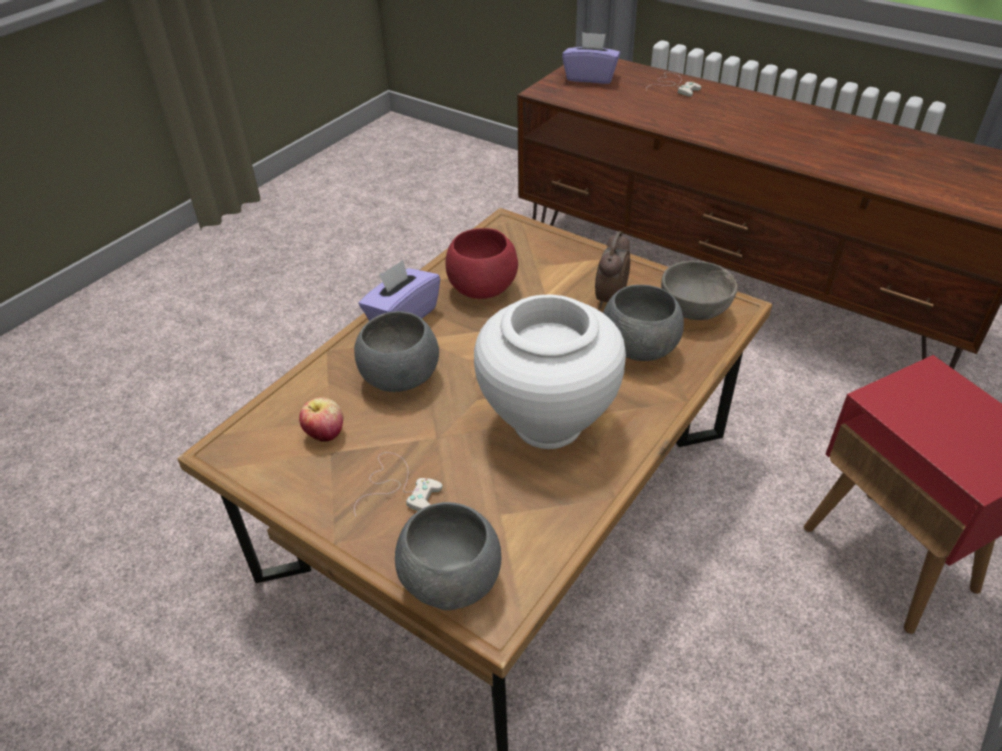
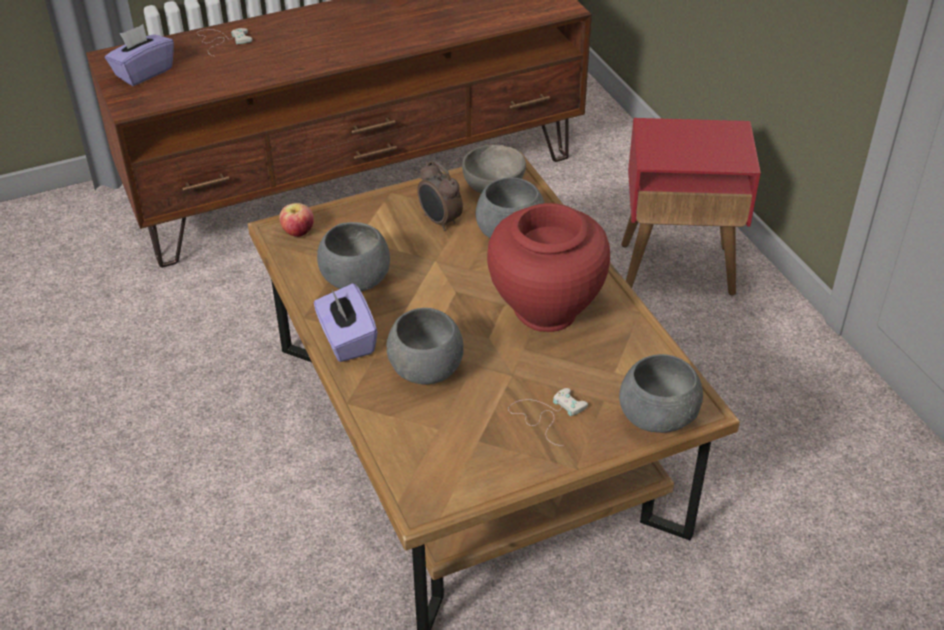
camera: 60 degrees left, 0 degrees up
apple [299,397,343,442] -> apple moved to [279,203,314,237]
red bowl [445,228,518,299] -> grey bowl [317,222,390,291]
white vase [474,295,626,449] -> red vase [487,203,610,332]

